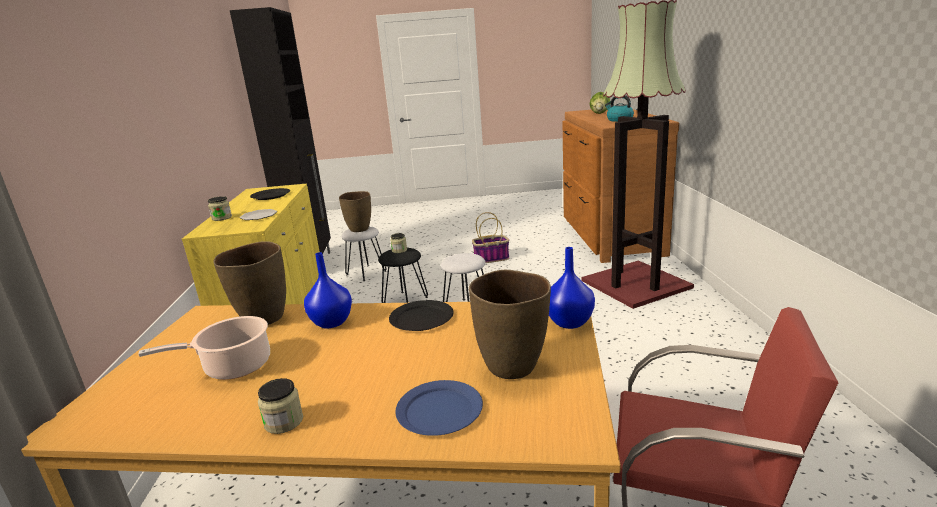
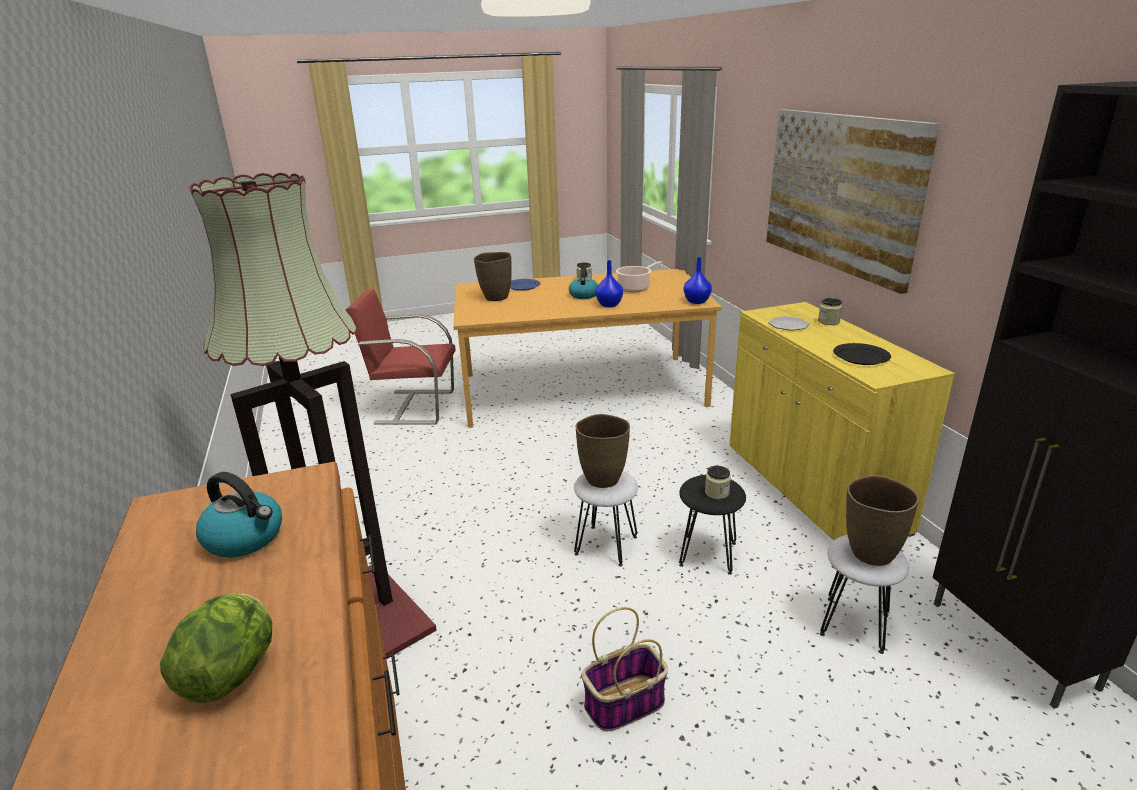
camera: 165 degrees right, 5 degrees up
brown vase [213,241,286,325] -> brown vase moved to [576,414,630,488]
black plate [389,300,454,331] -> none
blue vase [549,247,595,329] -> blue vase moved to [684,257,712,304]
none -> kettle [569,267,598,299]
none -> picture [766,109,940,294]

